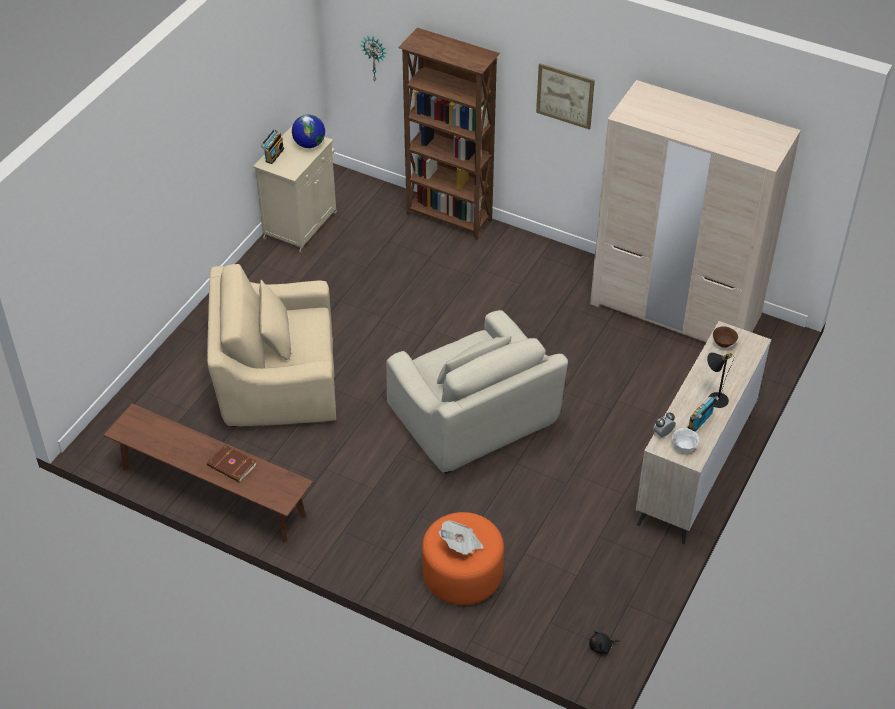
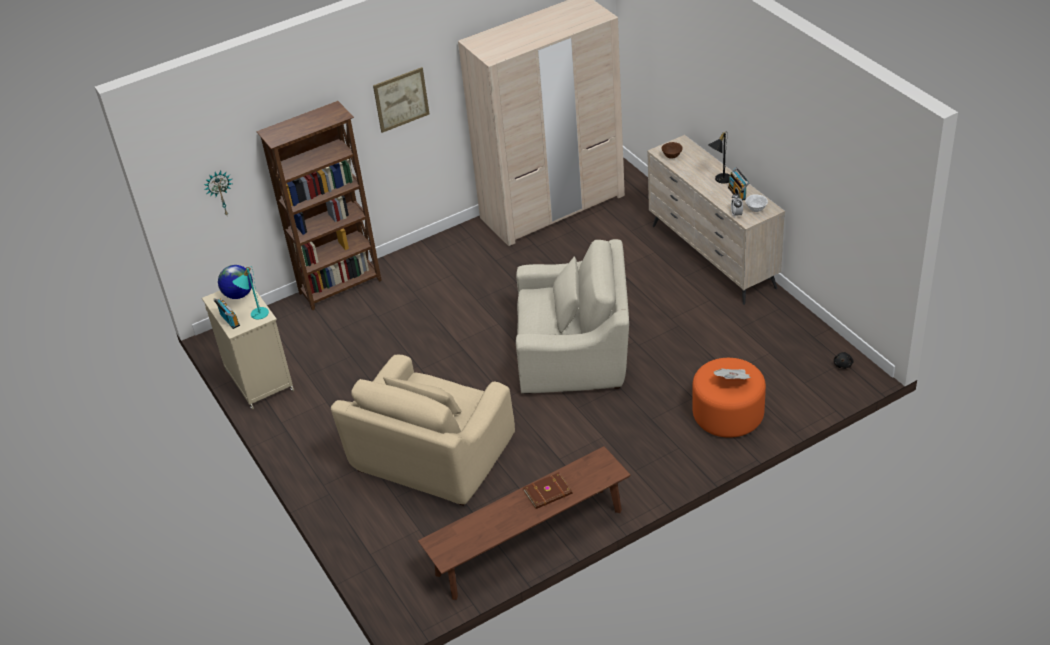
camera: 55 degrees left, 5 degrees down
none -> turquoise table lamp [232,267,269,319]

